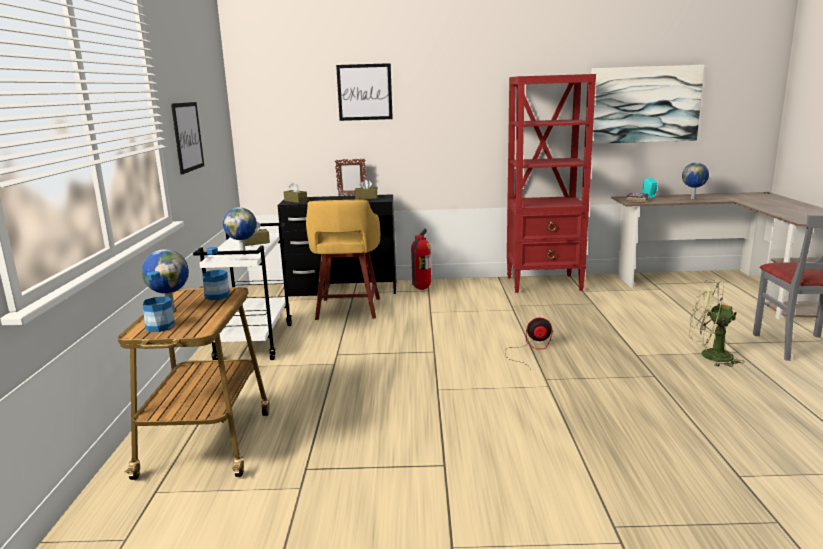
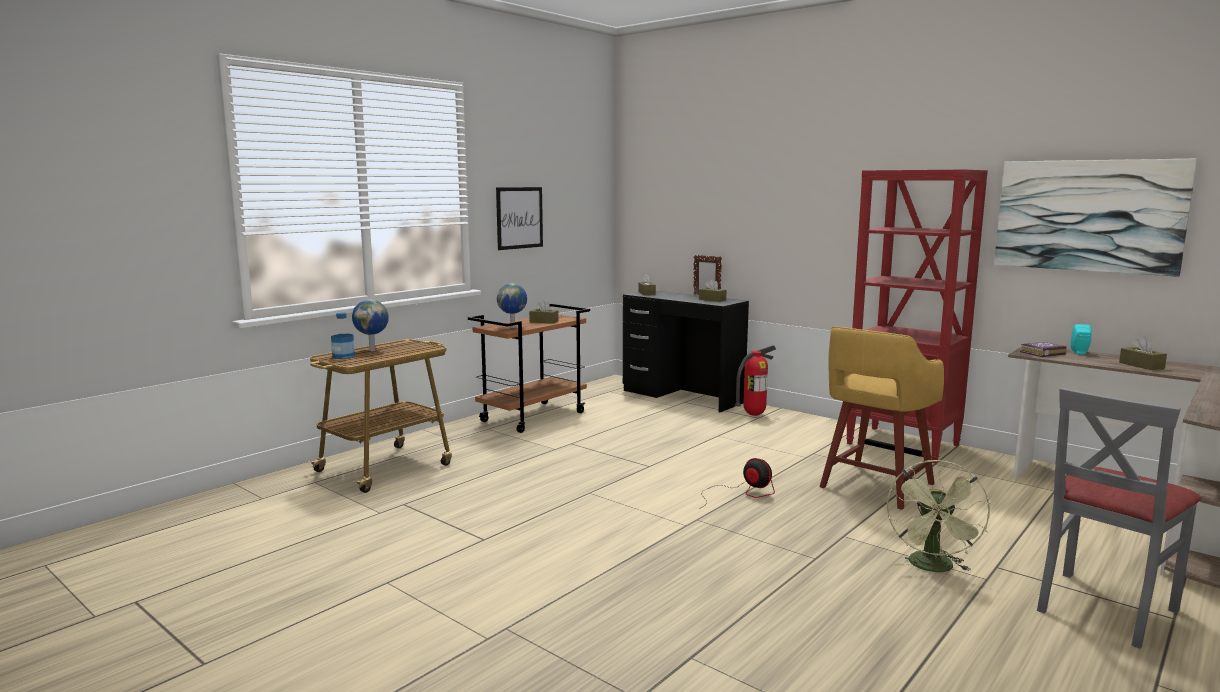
camera: 40 degrees right, 5 degrees down
white cart [193,223,292,360] -> brown cart [468,304,590,433]
bottle [202,247,229,300] -> none
yellow stool [306,200,380,320] -> yellow stool moved to [820,327,944,510]
picture [336,63,393,121] -> none
globe [682,162,709,199] -> brown tissue box [1119,336,1167,370]
green fan [689,280,745,367] -> green fan turned 135 degrees counterclockwise [887,460,991,572]

